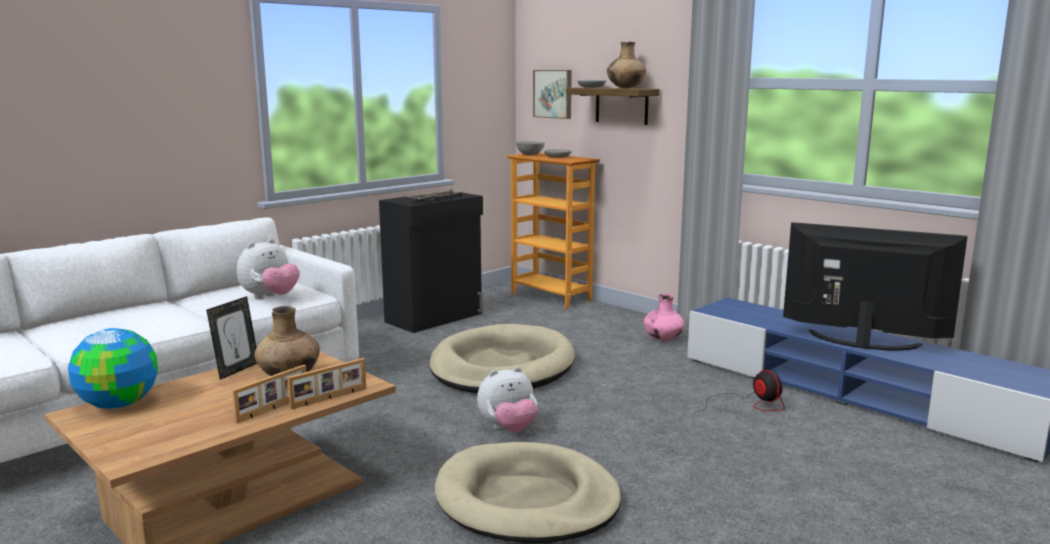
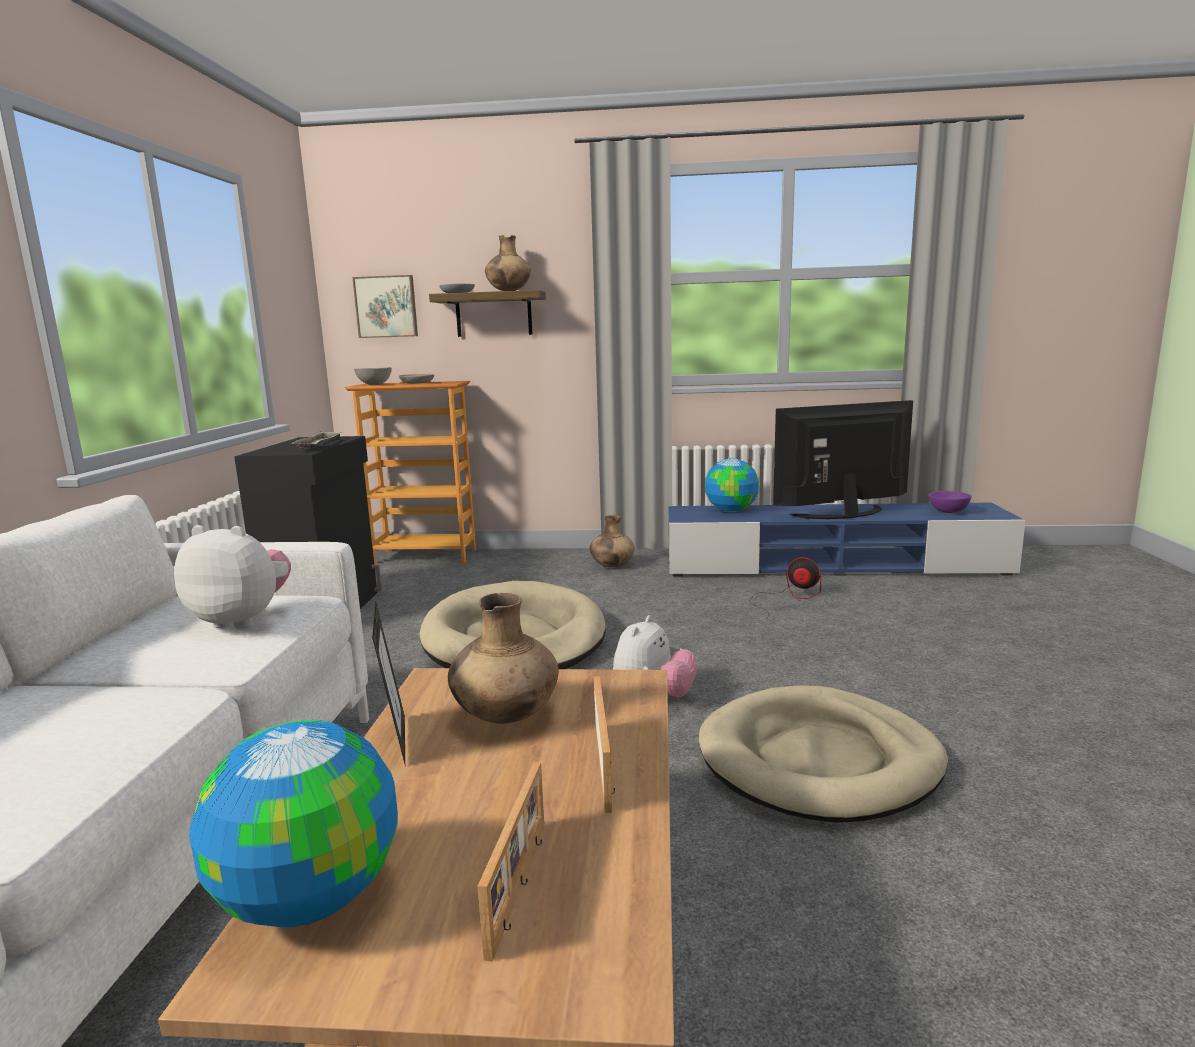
camera: 40 degrees left, 0 degrees up
plush toy [237,238,300,299] -> plush toy turned 75 degrees counterclockwise [174,525,291,629]
picture frame [287,358,366,410] -> picture frame moved to [478,762,544,962]
pink vase [643,294,685,341] -> brown vase [589,515,635,567]
none -> globe [705,458,759,512]
none -> purple bowl [928,491,971,513]

